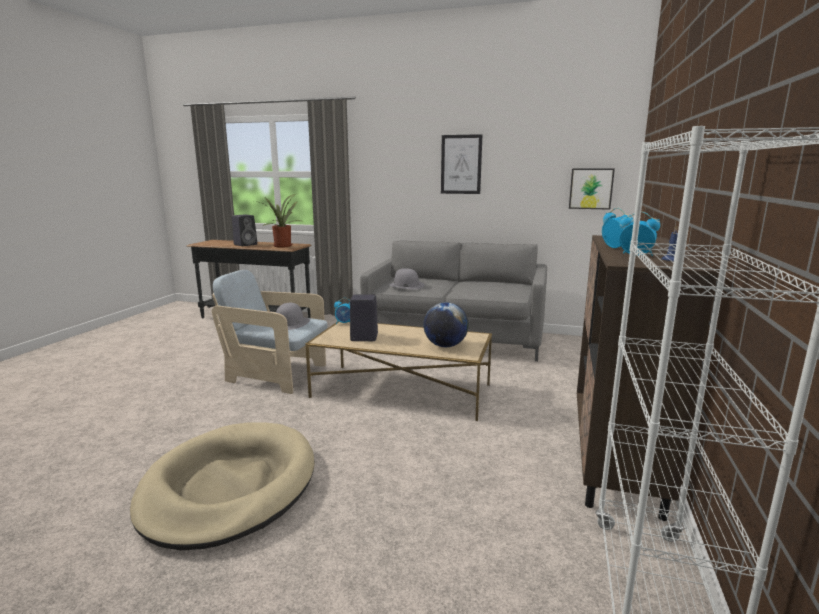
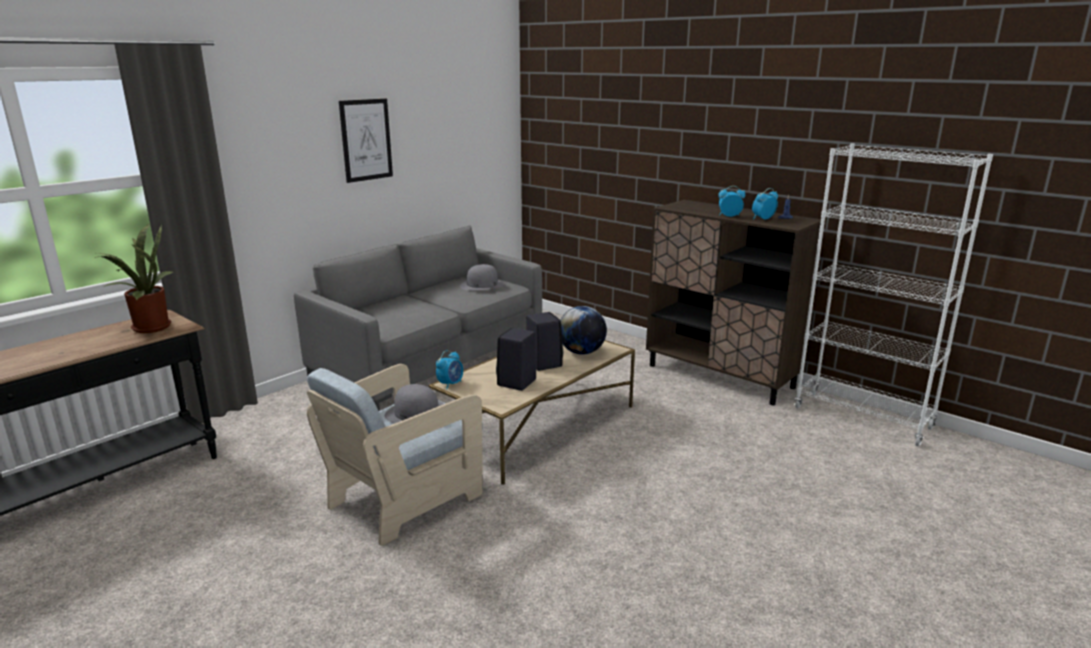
camera: 65 degrees left, 5 degrees up
beige dog bed [130,423,314,550] -> none
black speaker [232,215,257,246] -> black speaker moved to [527,312,563,371]
grey hat [389,268,424,289] -> grey hat moved to [460,264,505,291]
picture [569,168,615,210] -> none

